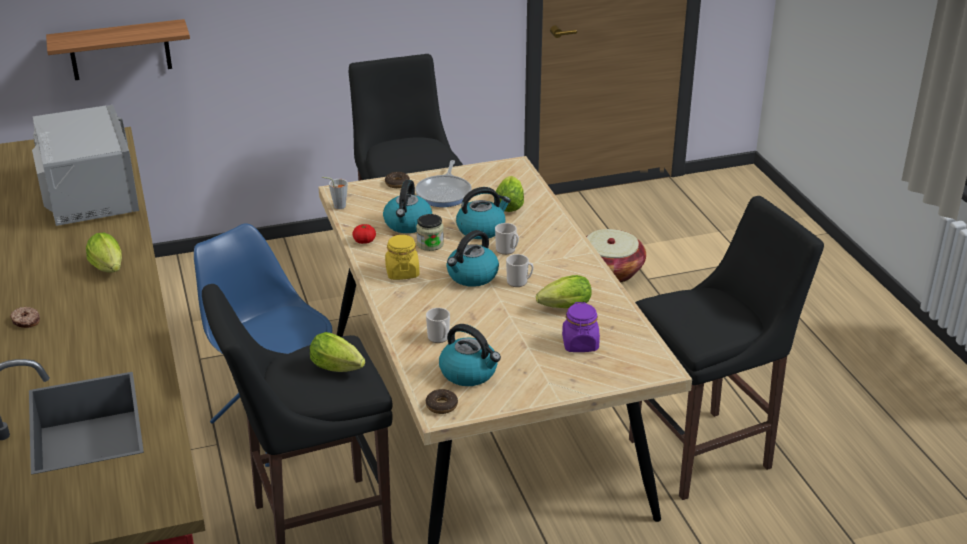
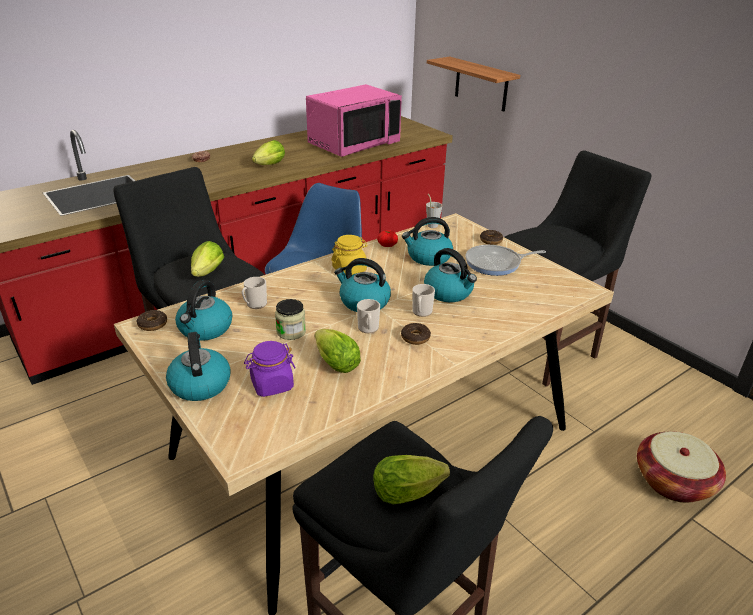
camera: 70 degrees right, 0 degrees up
grey microwave [32,105,139,226] -> pink microwave [306,84,402,157]
jar [416,214,444,251] -> jar moved to [275,299,306,340]
lettuce [496,176,524,212] -> lettuce moved to [373,455,450,504]
none -> kettle [166,332,231,401]
none -> donut [401,323,431,345]

